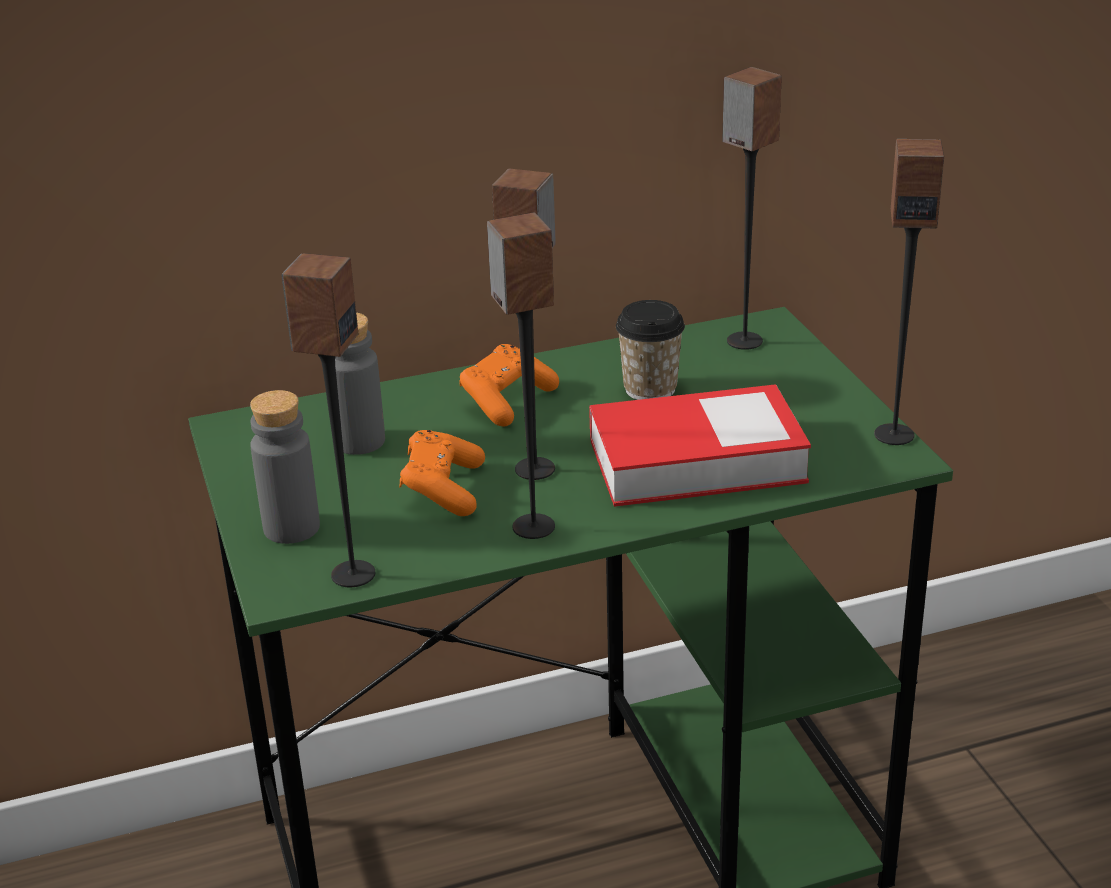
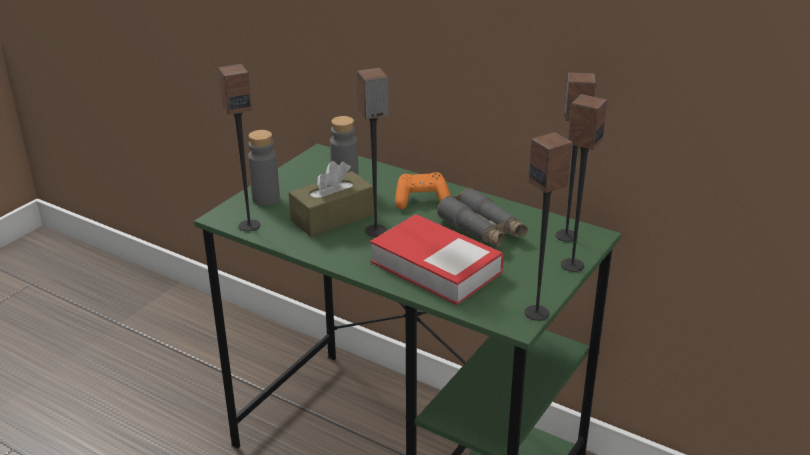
camera: 50 degrees right, 0 degrees up
orange game controller [399,430,485,516] -> brown tissue box [289,161,374,237]
speaker [487,212,555,539] -> speaker moved to [561,94,607,272]
cup [616,300,685,400] -> grey binoculars [437,188,528,248]

